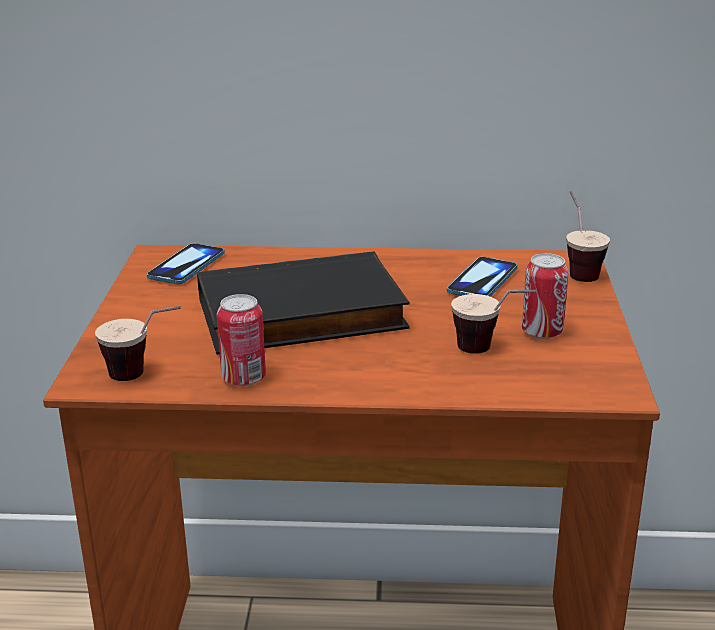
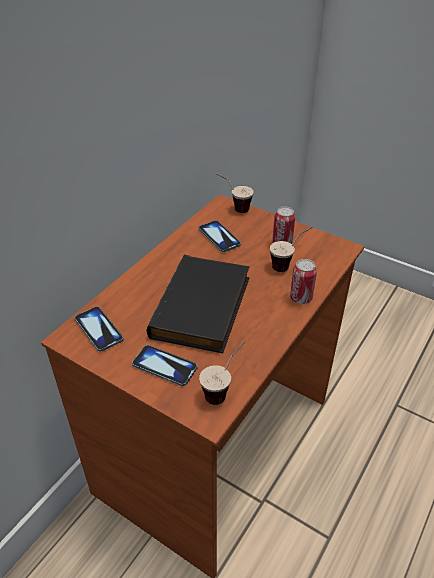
camera: 60 degrees left, 15 degrees up
can [217,294,266,386] -> can moved to [290,259,317,304]
none -> phone [132,345,198,386]

